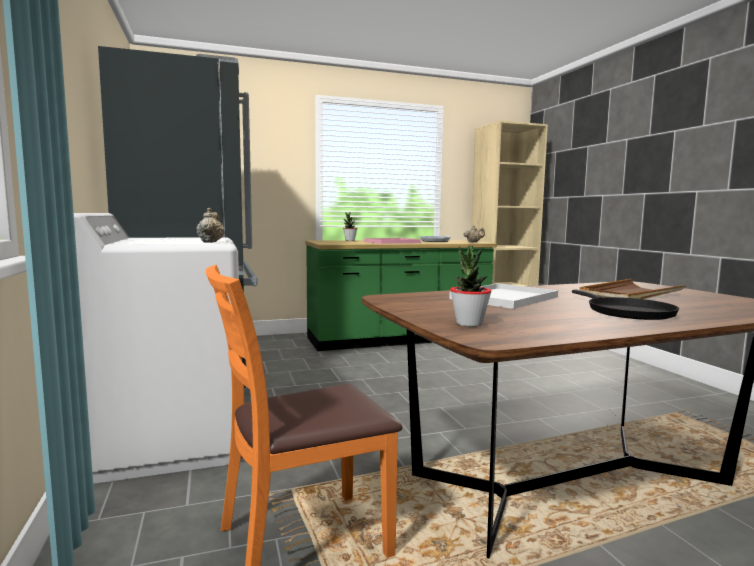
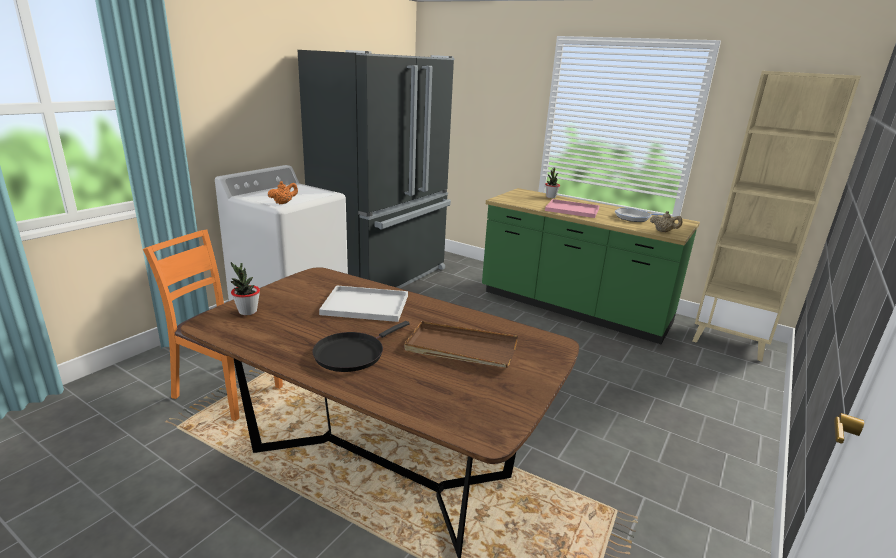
camera: 50 degrees right, 15 degrees up
beige teapot [196,208,225,243] -> orange teapot [268,181,298,204]

